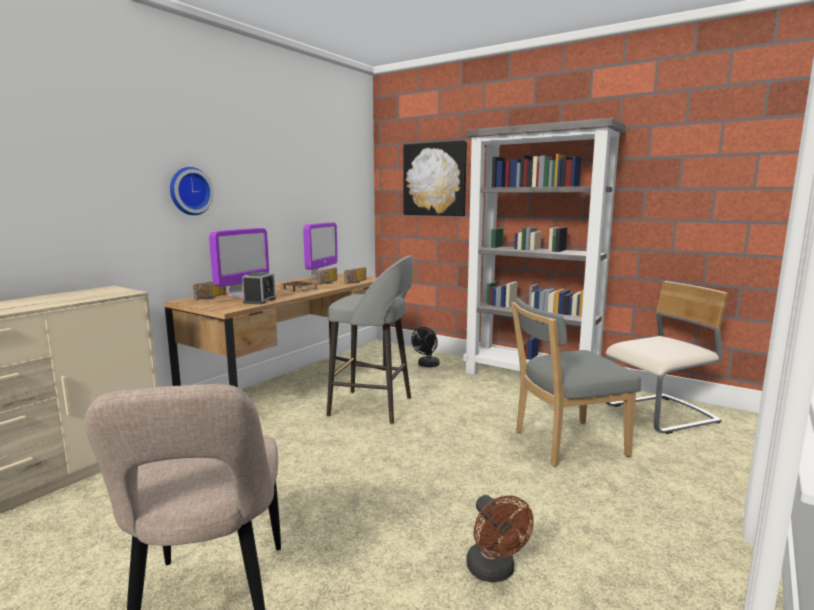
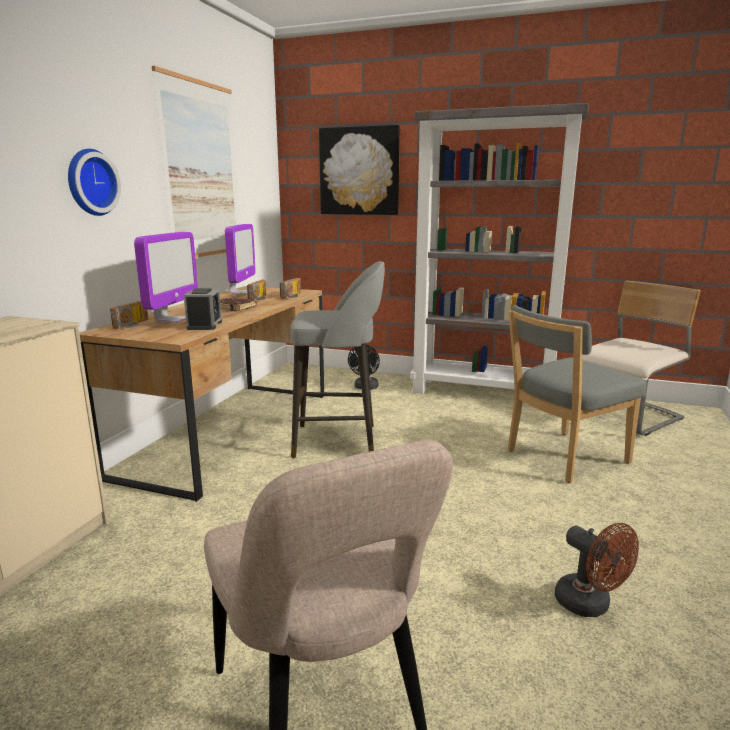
camera: 15 degrees left, 5 degrees up
none -> picture [152,66,239,258]

